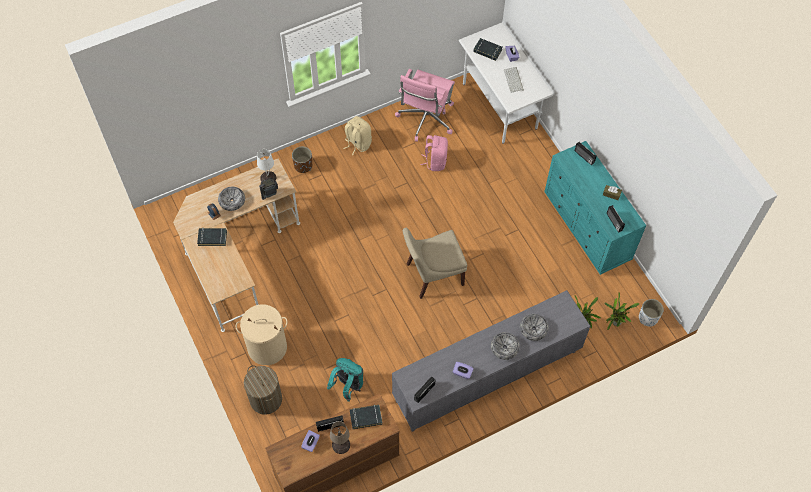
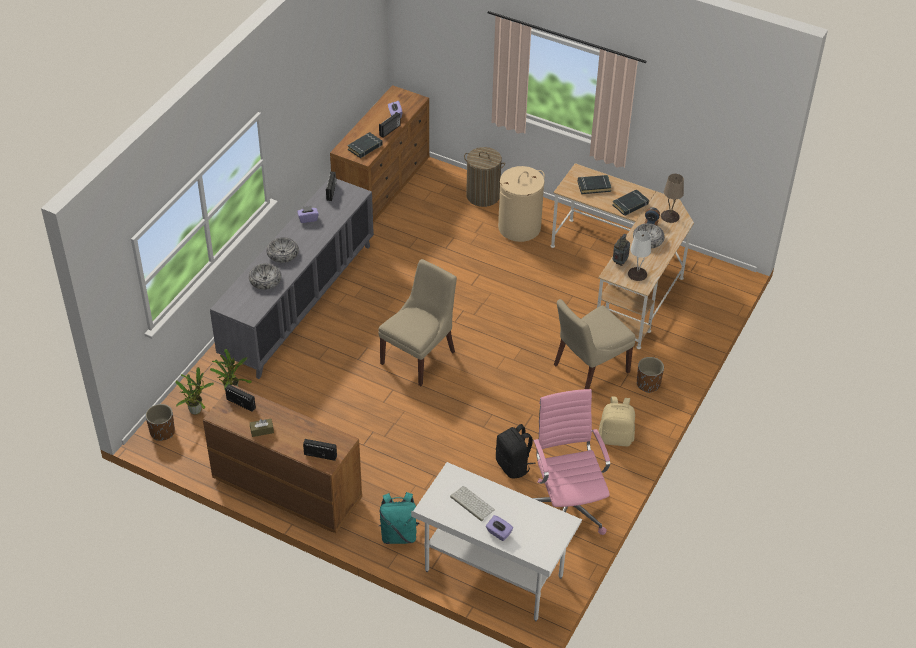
camera: 145 degrees right, 15 degrees down
turquoise backpack [327,358,363,402] -> turquoise backpack moved to [379,492,419,544]
beige table lamp [330,421,350,454] -> beige table lamp moved to [661,174,684,223]
pink backpack [420,135,448,171] -> black backpack [496,424,536,478]
black book [473,38,503,61] -> black book moved to [578,175,612,194]
turquoise dresser [544,141,646,275] -> brown dresser [203,384,362,533]
white planter [639,299,664,327] -> brown planter [146,404,175,441]
none -> beige chair [554,299,636,389]

